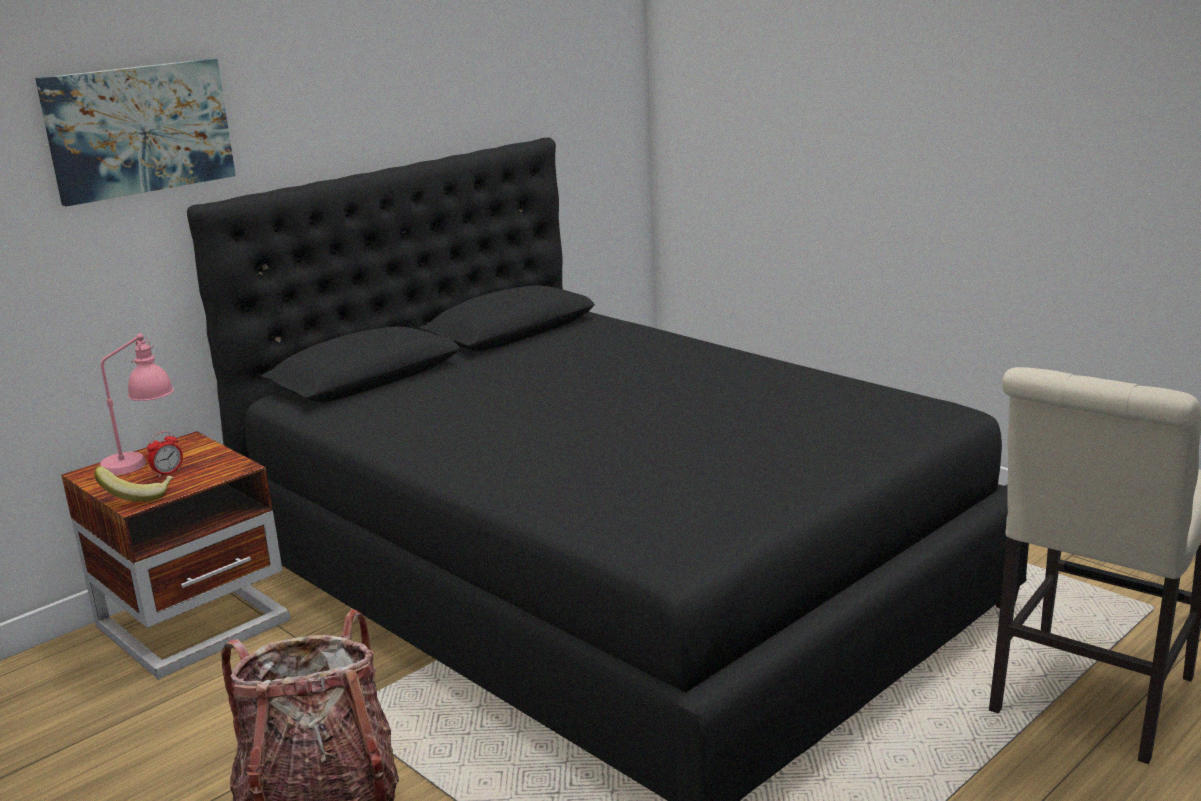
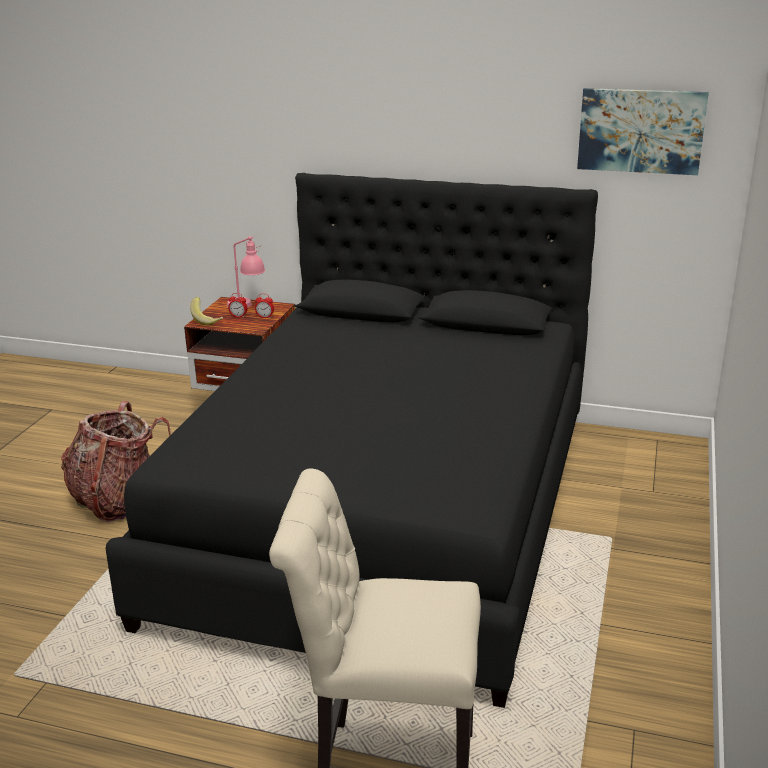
camera: 60 degrees right, 5 degrees up
picture [35,58,236,207] -> picture moved to [577,88,709,175]
none -> alarm clock [255,294,274,318]

